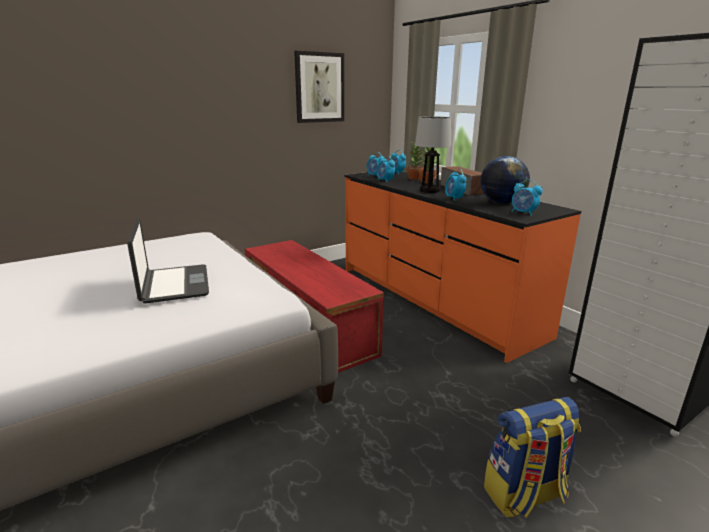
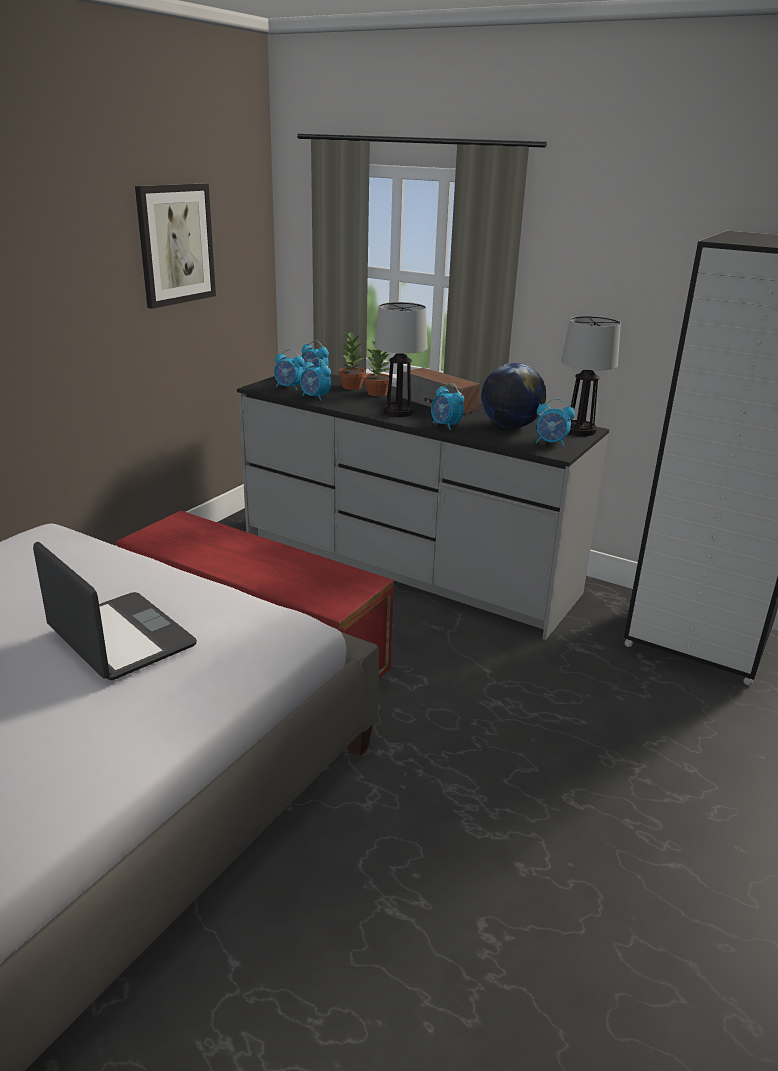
camera: 25 degrees left, 5 degrees up
orange dresser [344,172,581,363] -> grey dresser [237,374,609,640]
backpack [484,397,581,518] -> none
none -> table lamp [561,316,621,436]

